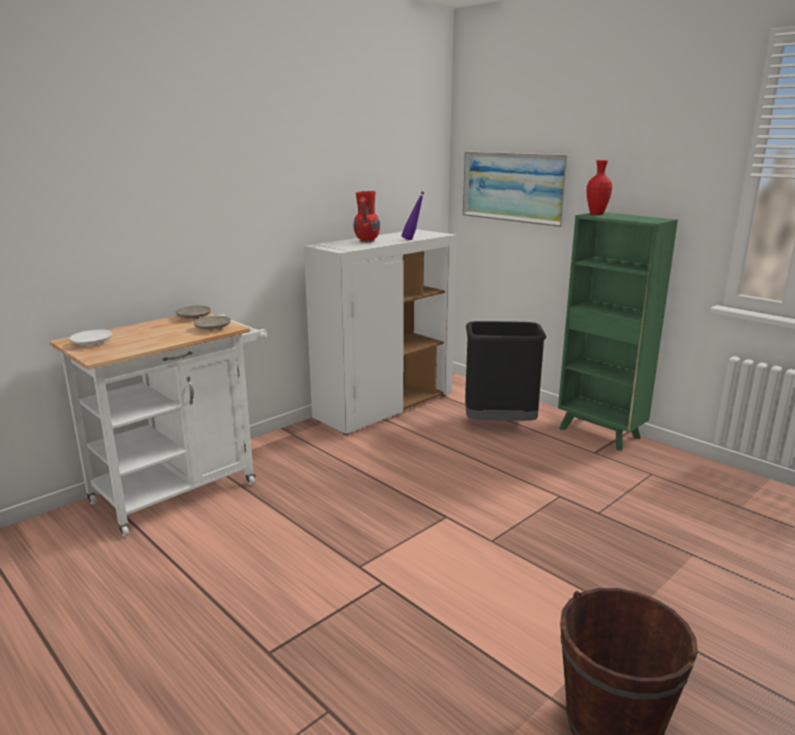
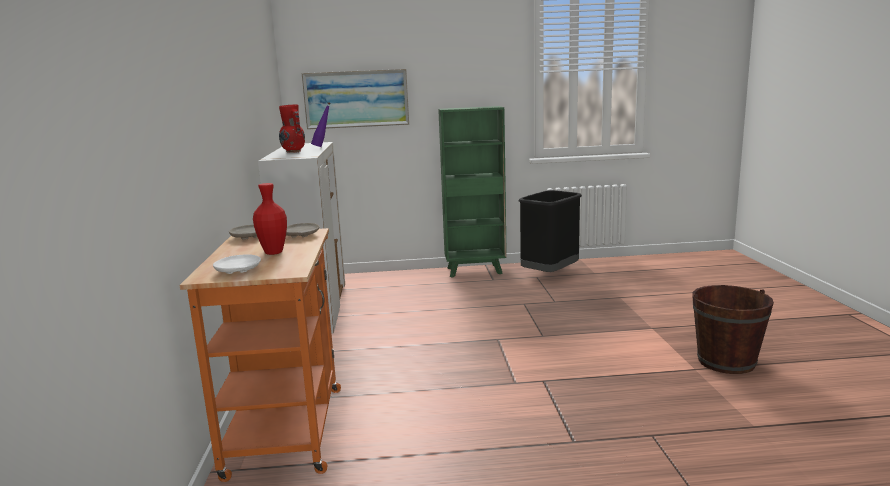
camera: 50 degrees left, 5 degrees down
white cart [49,313,267,537] -> orange cart [180,228,341,482]
black trash can [465,321,546,421] -> black trash can moved to [519,190,582,272]
red vase [587,160,612,215] -> red vase moved to [253,183,287,255]

